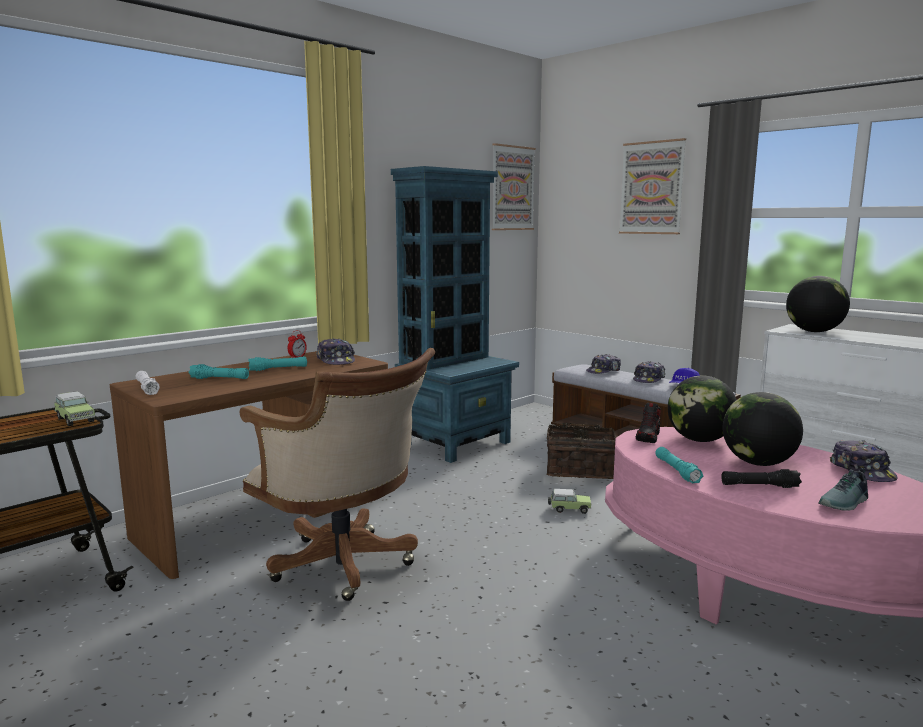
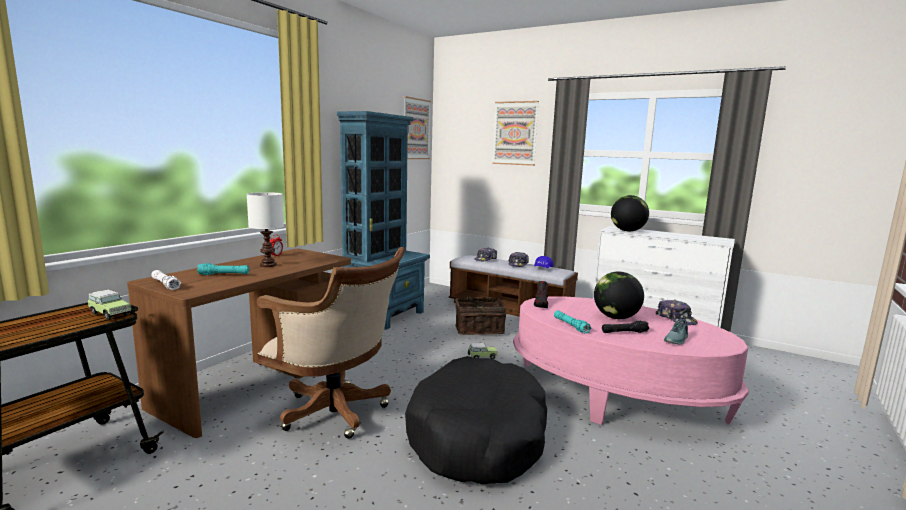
camera: 15 degrees left, 0 degrees up
turquoise flashlight [248,356,307,371] -> white table lamp [247,192,284,267]
cap [316,338,355,365] -> none
globe [668,376,737,442] -> none
none -> black dog bed [405,356,547,484]

